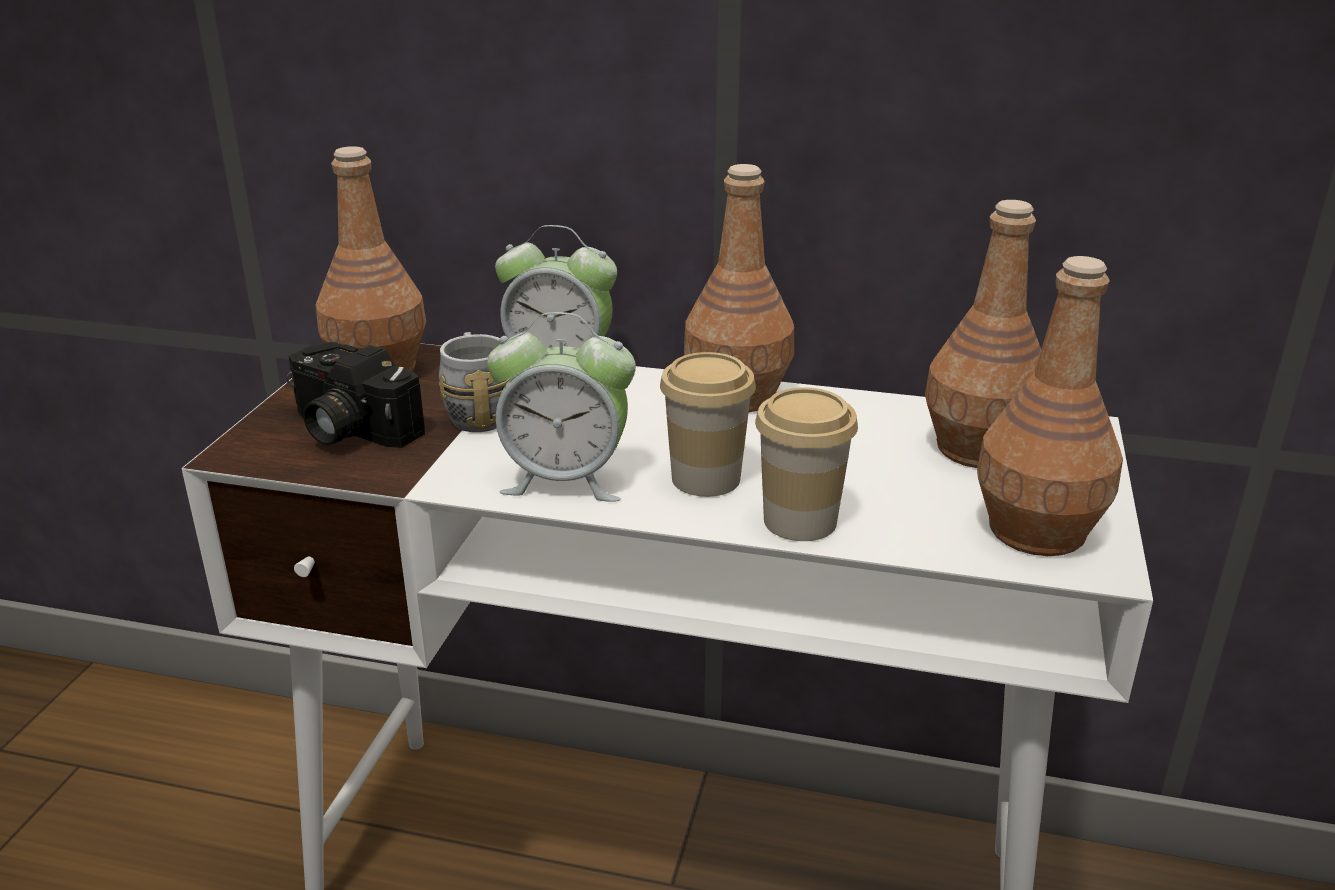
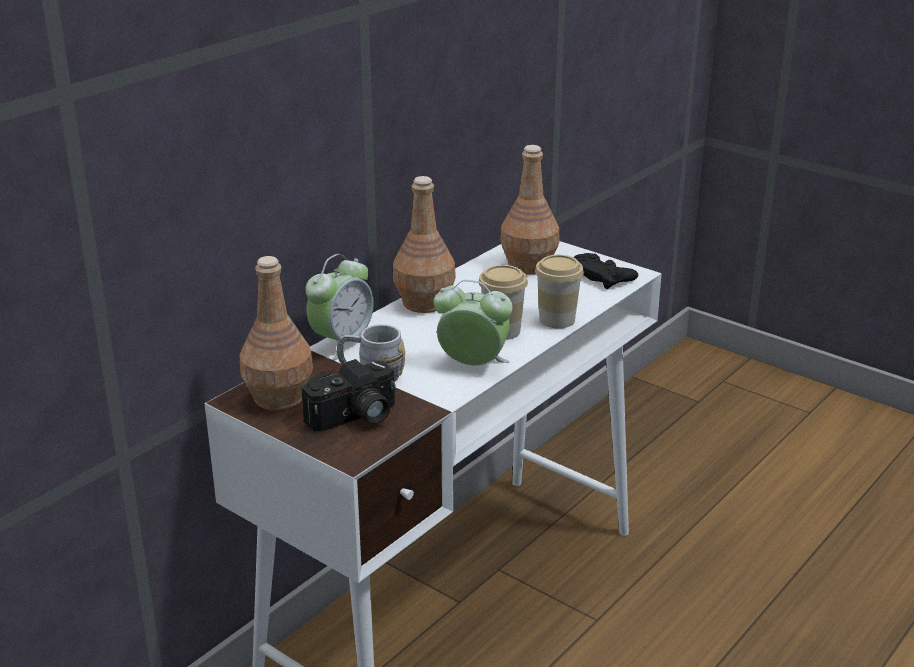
camera: 65 degrees left, 0 degrees up
alarm clock [487,312,636,502] -> alarm clock turned 105 degrees counterclockwise [434,280,513,365]
brown bottle [977,256,1123,556] -> black game controller [573,253,638,289]

